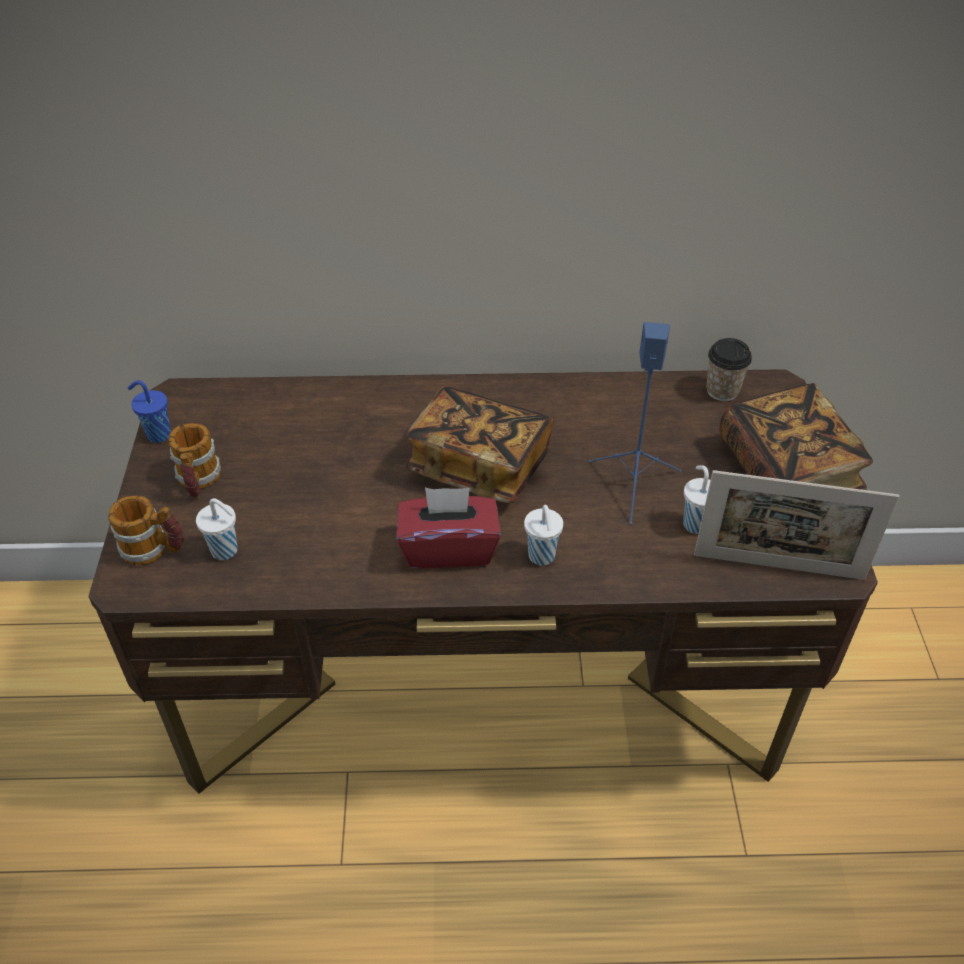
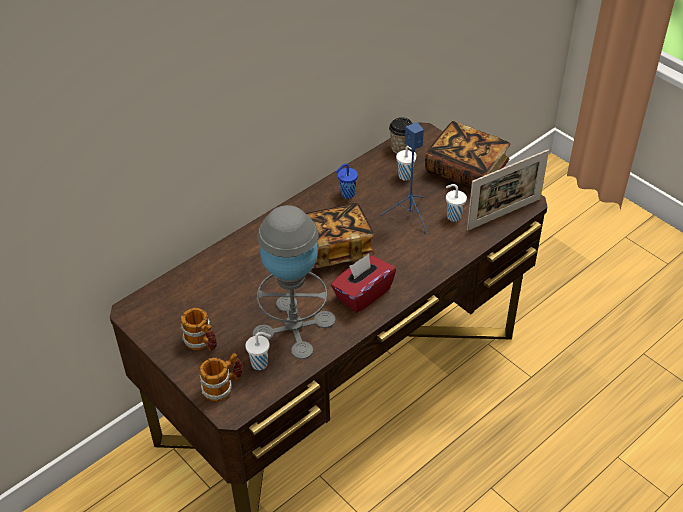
camera: 40 degrees left, 0 degrees up
blue cup [128,380,171,443] -> blue cup moved to [336,163,358,199]
white cup [524,505,563,566] -> white cup moved to [396,146,417,181]
none -> grey table lamp [253,205,335,359]

